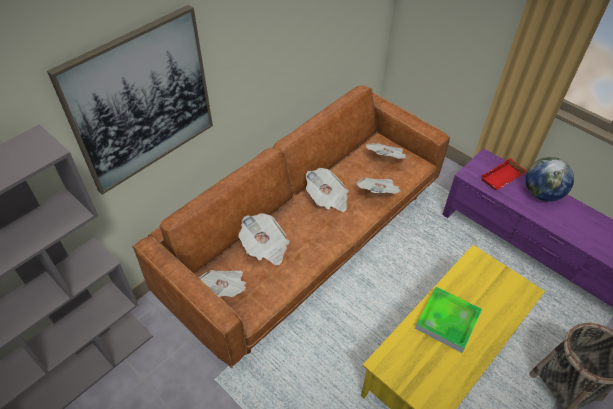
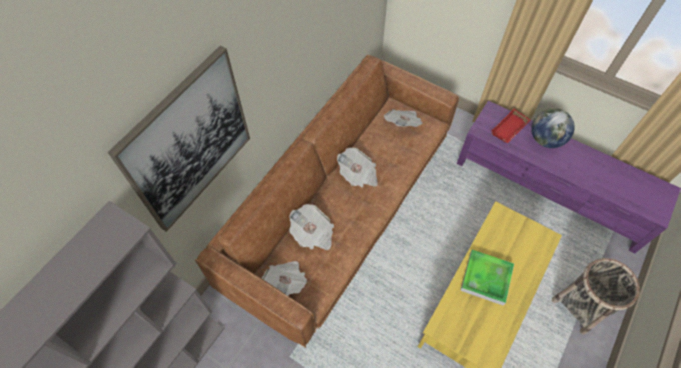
camera: 10 degrees left, 10 degrees up
newspaper [357,177,401,194] -> none

